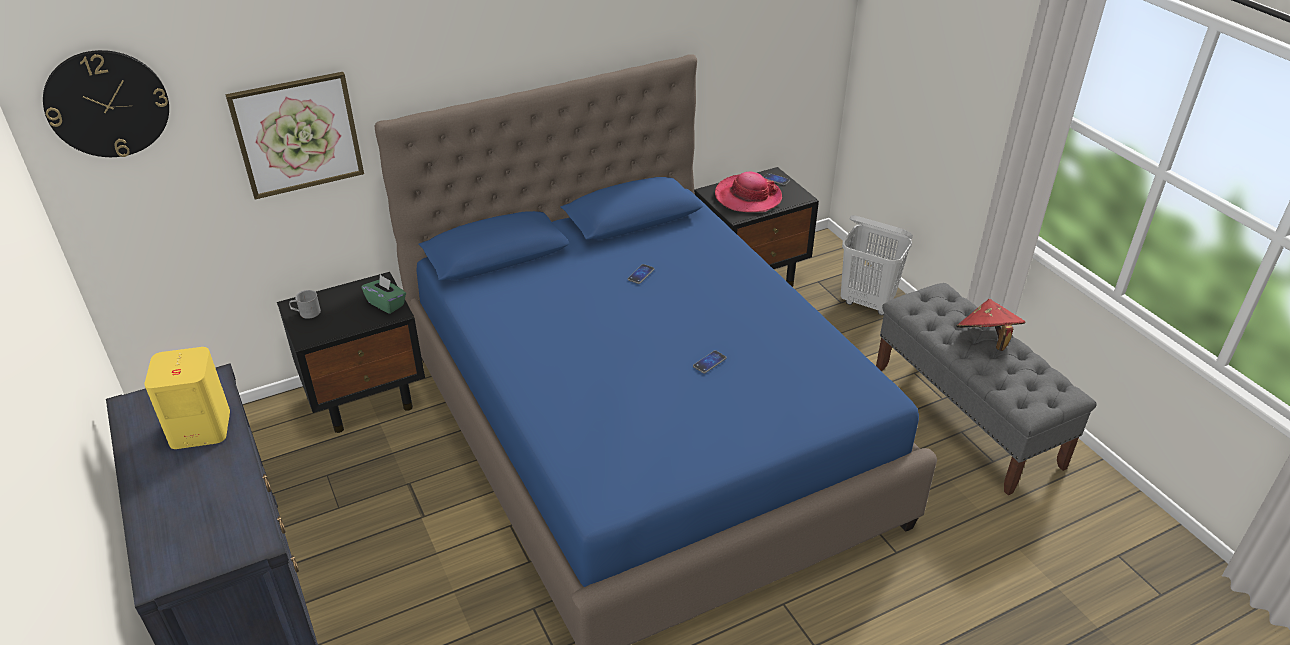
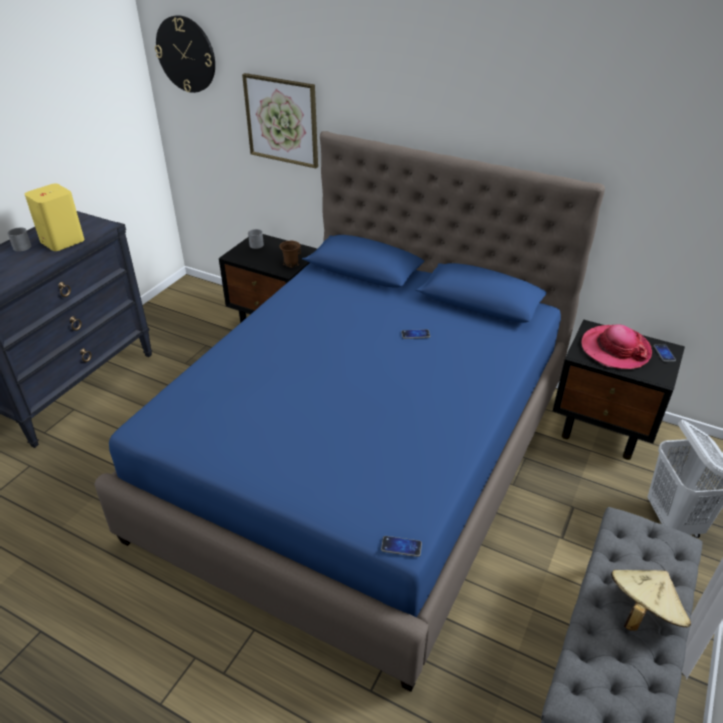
camera: 55 degrees right, 0 degrees up
green tissue box [362,275,406,314] -> brown mug [279,241,301,268]
phone [693,350,726,373] -> phone moved to [381,536,422,557]
red hat [957,299,1025,351] -> beige hat [611,570,691,631]
none -> grey mug [7,228,31,252]

